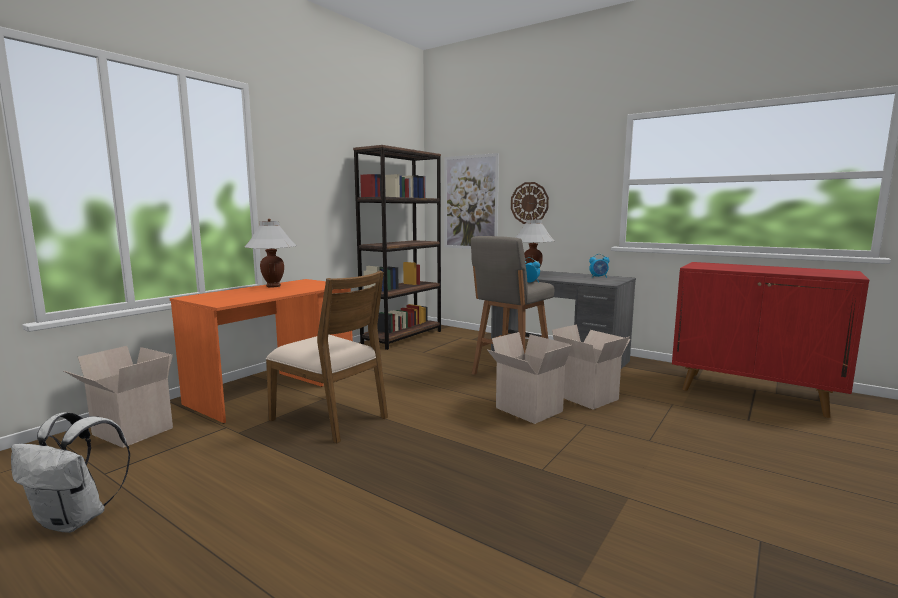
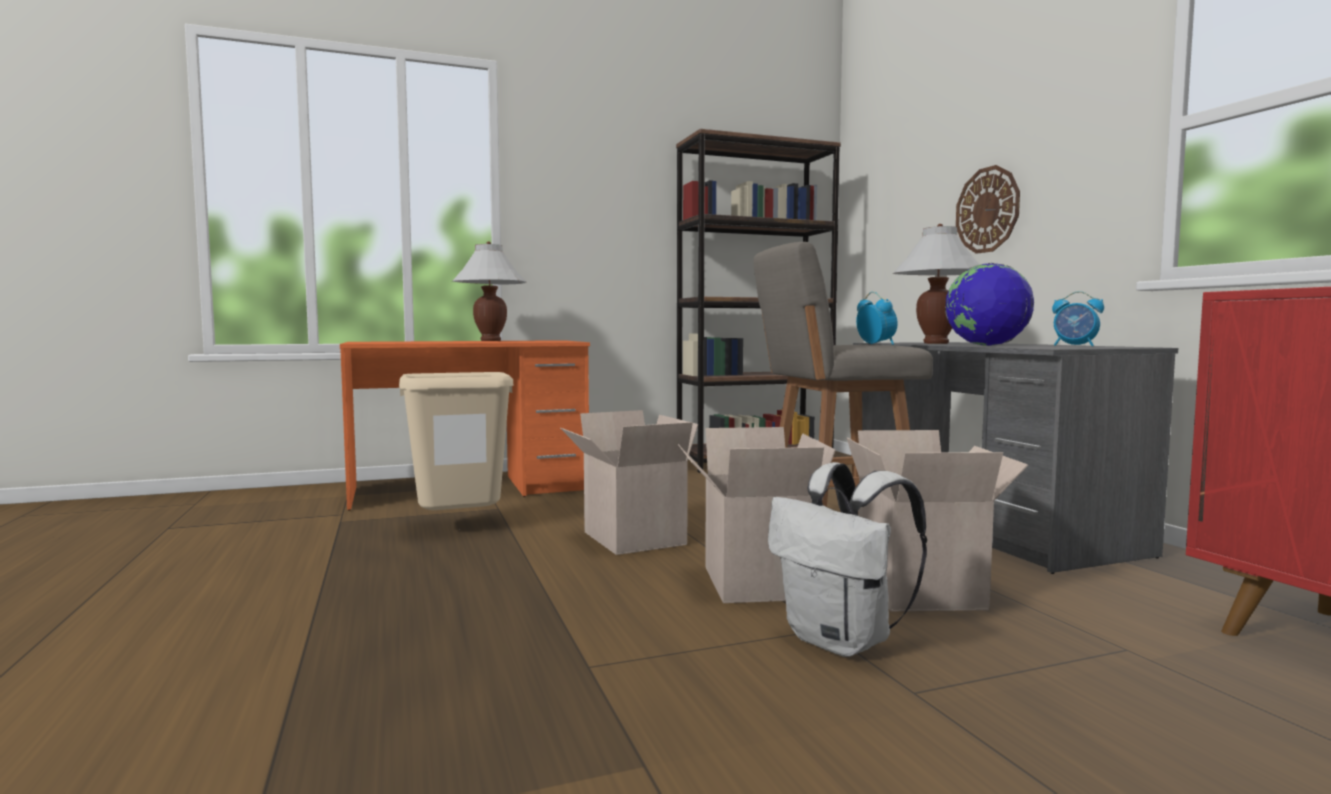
camera: 35 degrees right, 5 degrees down
white backpack [11,412,131,533] -> white backpack moved to [768,462,927,657]
cardboard box [63,346,173,448] -> cardboard box moved to [561,410,698,555]
brown chair [266,271,388,444] -> beige trash can [399,372,513,510]
picture [444,153,499,249] -> none
none -> globe [945,263,1034,346]

